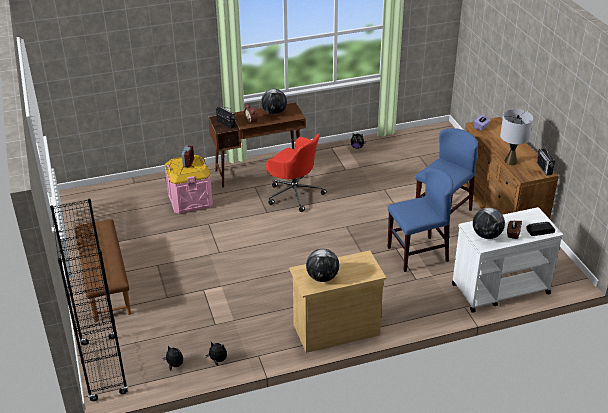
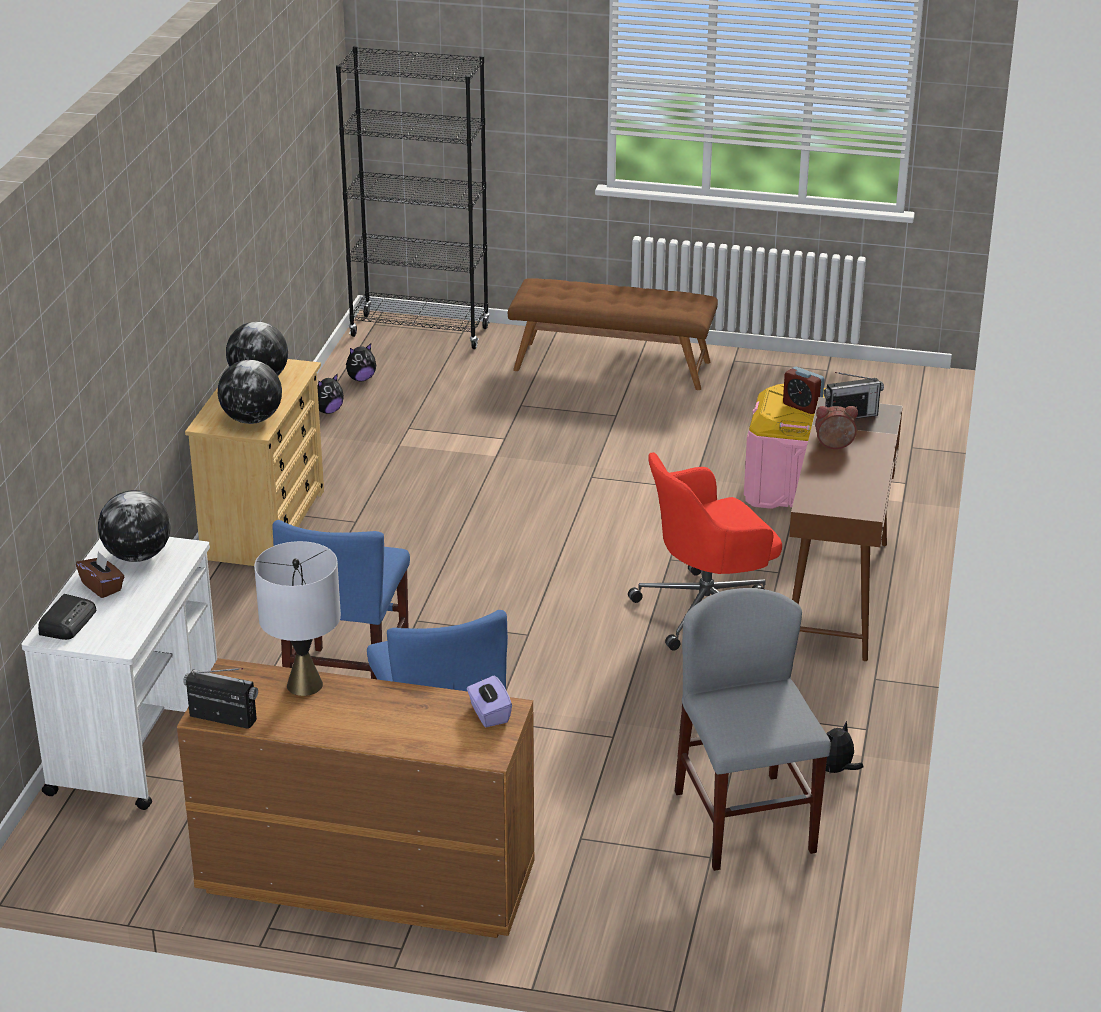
camera: 120 degrees right, 5 degrees down
globe [261,89,287,115] -> globe moved to [218,360,282,424]
none -> grey chair [675,588,831,871]

